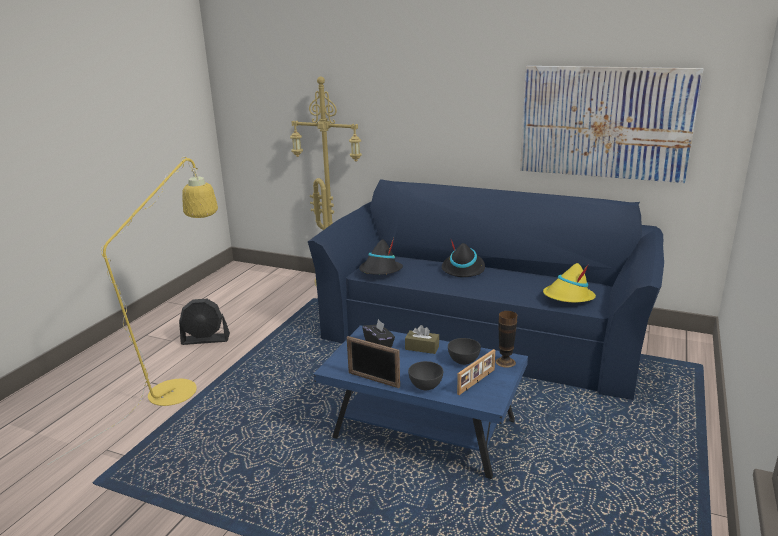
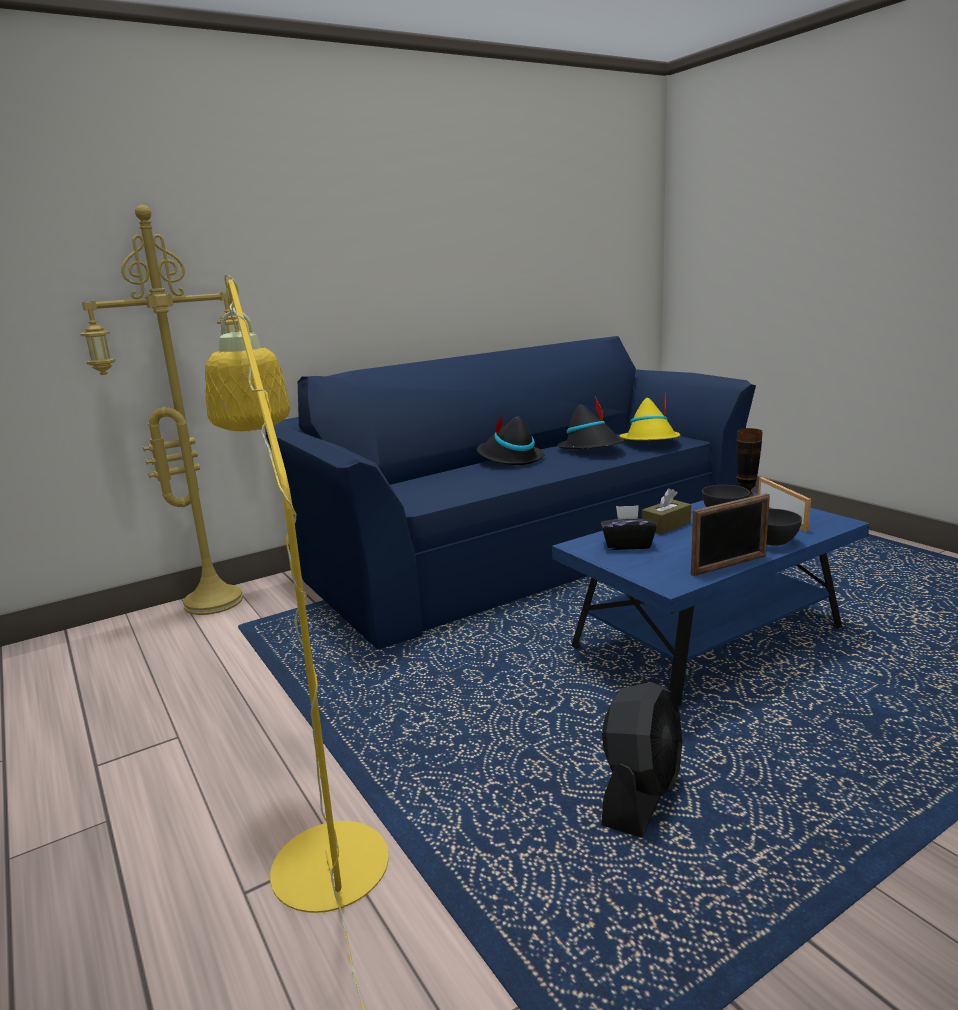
camera: 55 degrees left, 5 degrees down
black fan [179,299,230,345] -> black fan moved to [601,682,682,838]
black hat [359,238,403,275] -> black hat moved to [558,397,624,449]
picture [520,66,703,183] -> none

